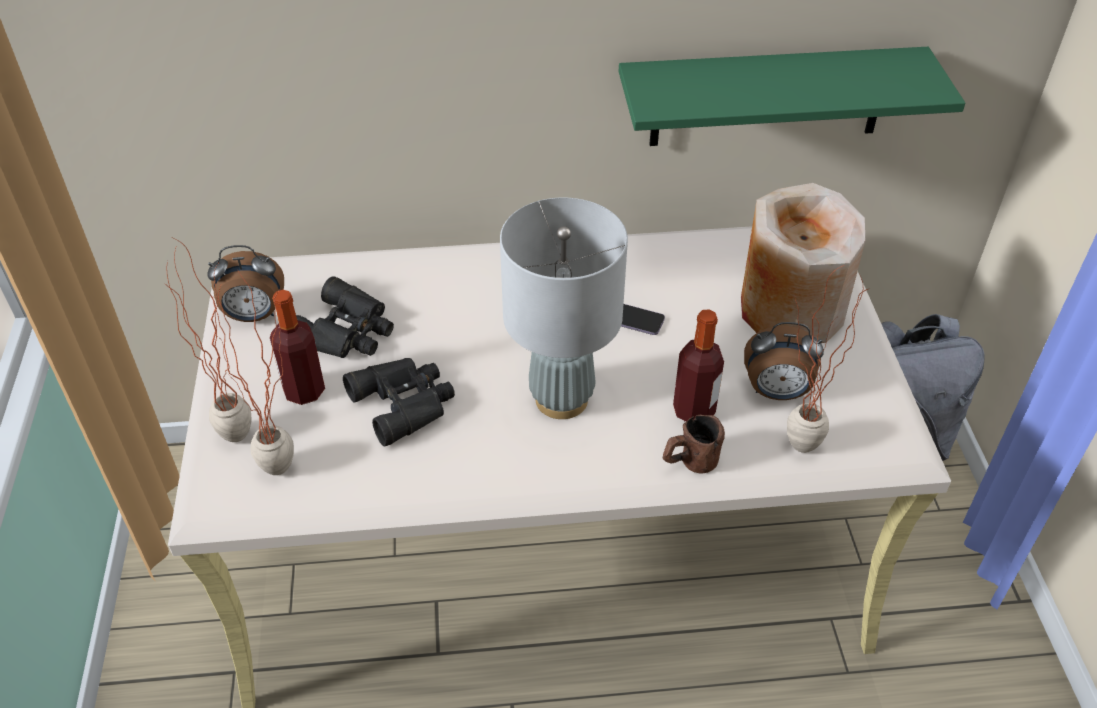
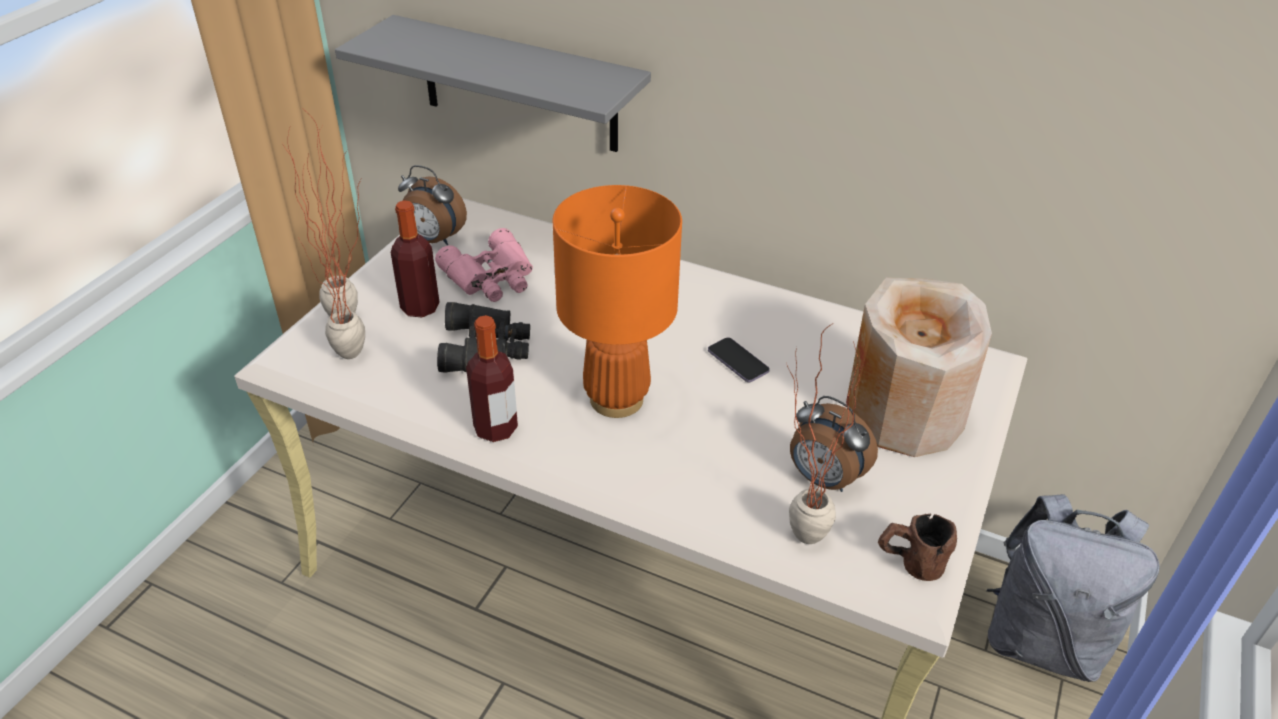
camera: 30 degrees right, 5 degrees down
black binoculars [296,276,394,358] -> pink binoculars [435,228,533,302]
grey table lamp [500,197,628,419] -> orange table lamp [553,185,682,418]
green shelf [619,47,965,146] -> none
brown mug [663,415,725,474] -> brown mug moved to [878,514,957,581]
bottle [673,309,724,422] -> bottle moved to [466,315,518,442]
none -> grey shelf [335,15,651,152]

